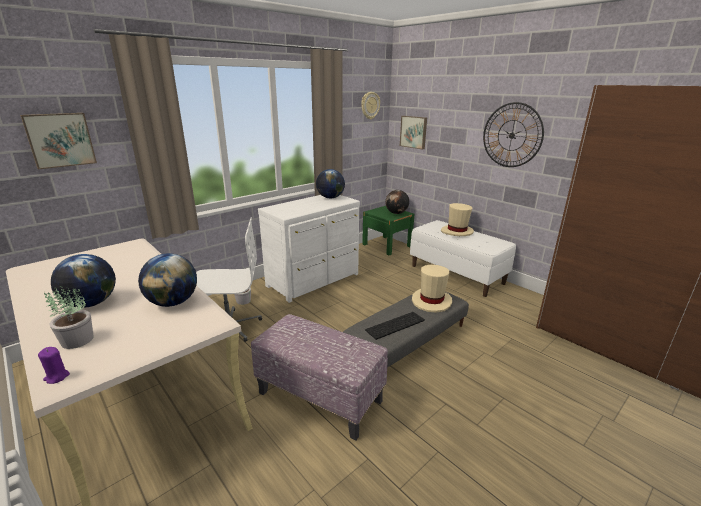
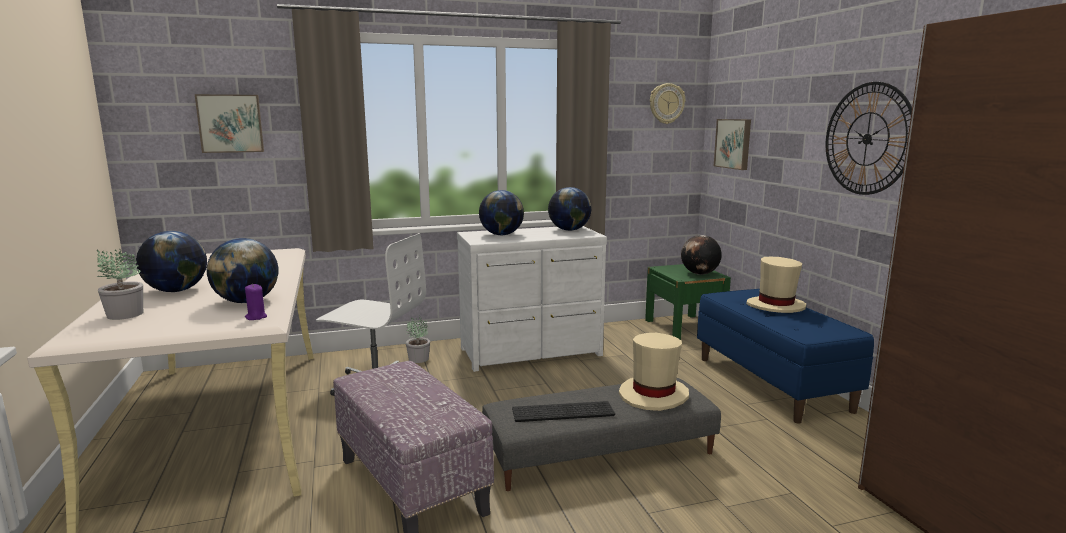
camera: 25 degrees right, 10 degrees down
purple candle [38,347,70,384] -> purple candle moved to [245,284,267,320]
white bench [410,220,516,297] -> blue bench [697,289,874,424]
none -> globe [479,190,524,235]

